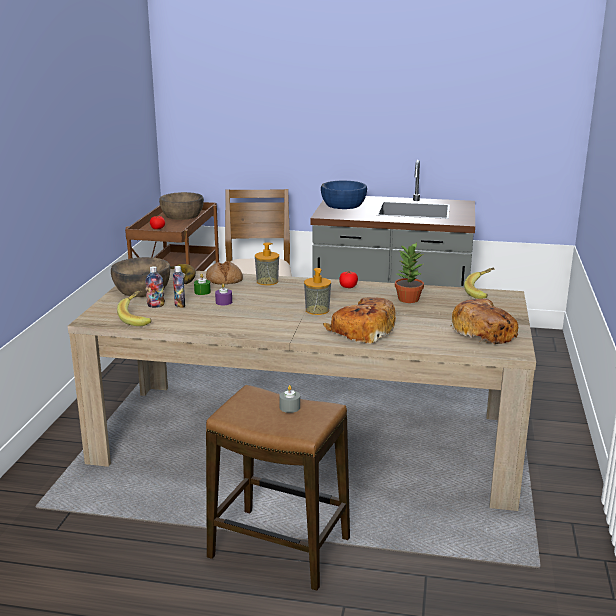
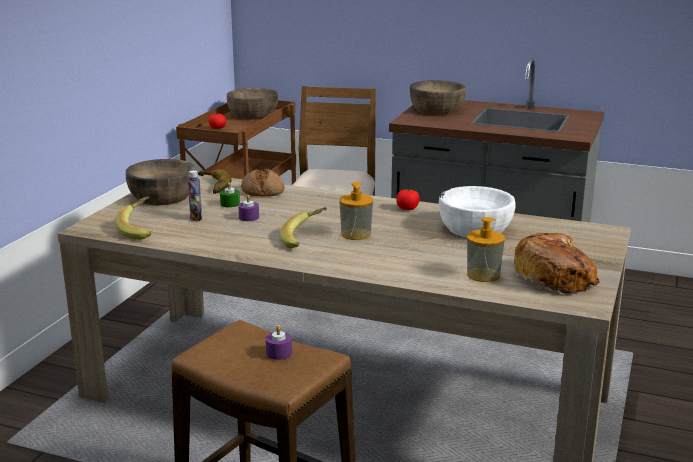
camera: 10 degrees right, 0 degrees up
bottle [145,266,165,308] -> none
soap dispenser [255,242,279,285] -> soap dispenser moved to [467,217,505,282]
grey candle [279,385,300,413] -> purple candle [266,325,292,360]
blue bowl [321,180,367,209] -> brown bowl [410,80,466,115]
bread [323,297,396,343] -> none
potted plant [395,243,424,303] -> white bowl [439,186,515,238]
banana [464,268,495,299] -> banana moved to [280,207,327,248]

